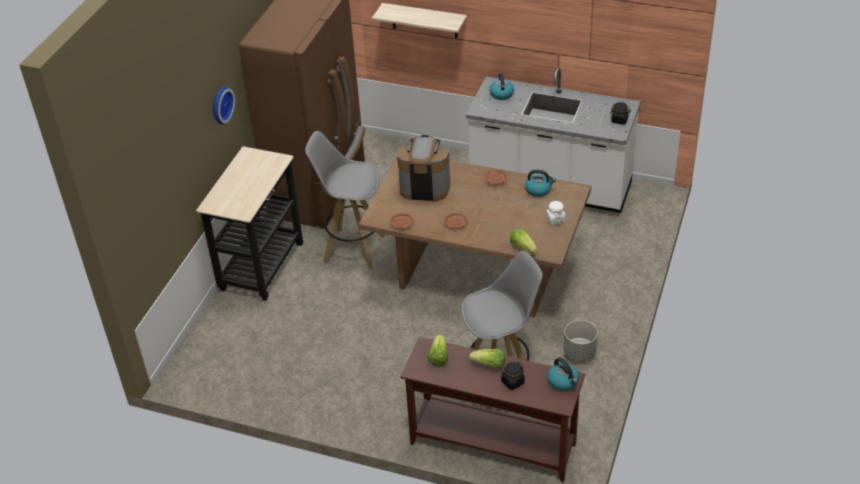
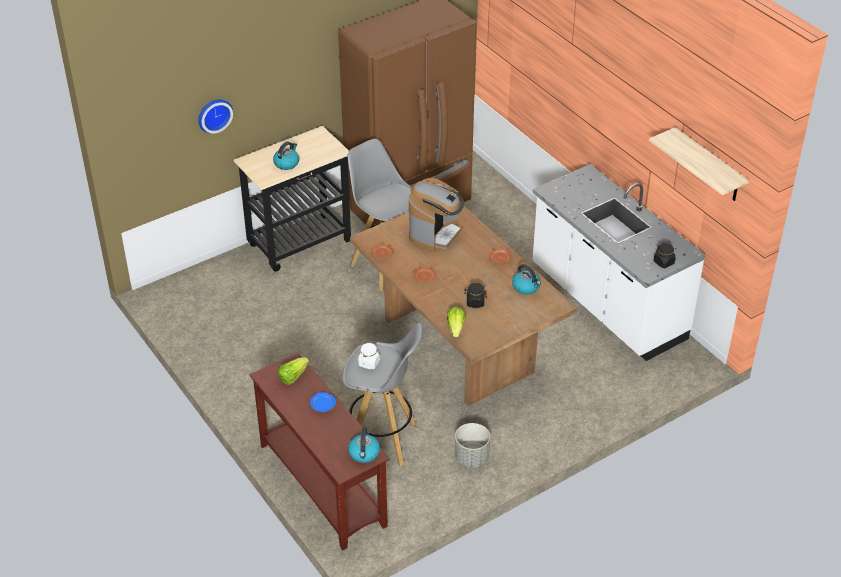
camera: 35 degrees right, 0 degrees up
wall clock [213,86,235,125] -> wall clock moved to [198,99,233,134]
shelf [372,3,467,38] -> shelf moved to [649,127,749,201]
coffee machine [397,135,450,201] -> coffee machine turned 75 degrees clockwise [409,178,464,252]
lettuce [469,349,505,369] -> blue plate [310,392,336,412]
kettle [490,73,514,100] -> kettle moved to [273,142,299,170]
black jar [501,362,525,390] -> black jar moved to [464,283,487,308]
white jar [546,201,566,225] -> white jar moved to [358,342,380,370]

